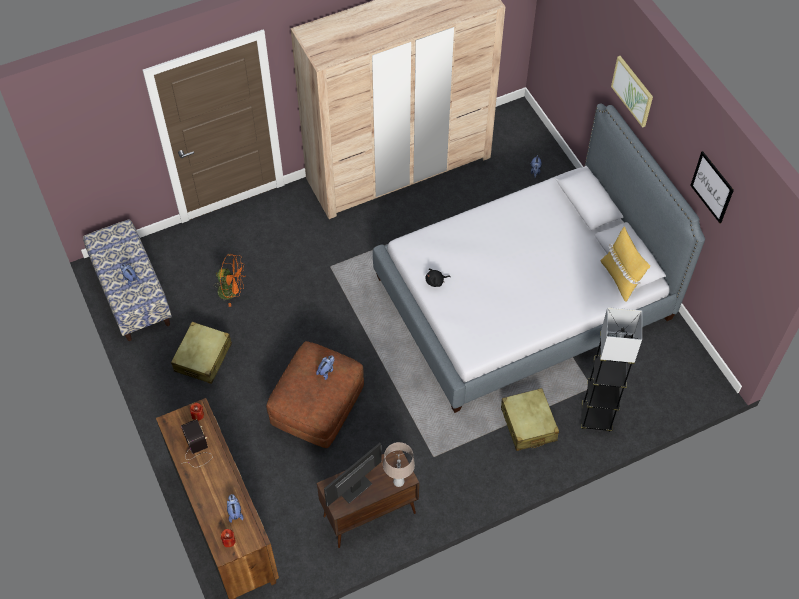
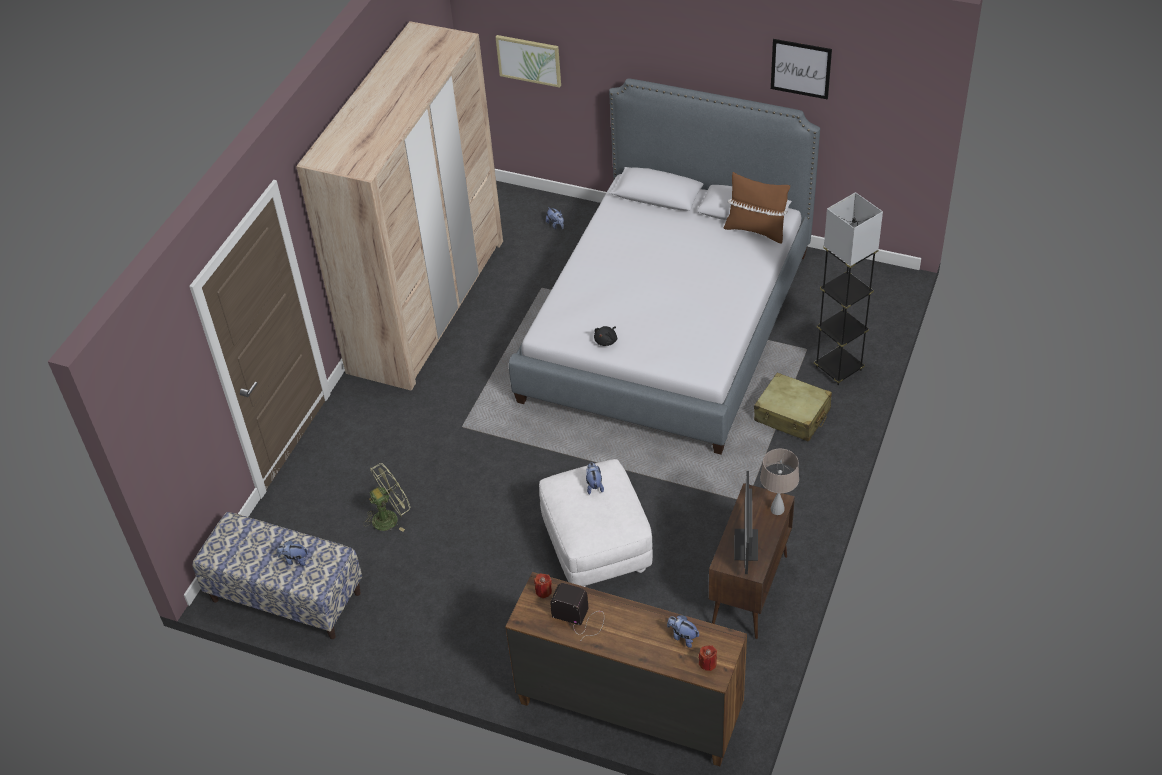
camera: 40 degrees left, 10 degrees down
beige suitcase [171,322,232,384] -> none
orange fan [214,254,246,307] -> green fan [363,463,410,532]
brown ottoman [266,341,364,448] -> white ottoman [539,459,653,587]
yellow pillow [600,226,650,302] -> brown pillow [724,172,790,244]
picture [611,56,653,128] -> picture moved to [496,35,561,88]

